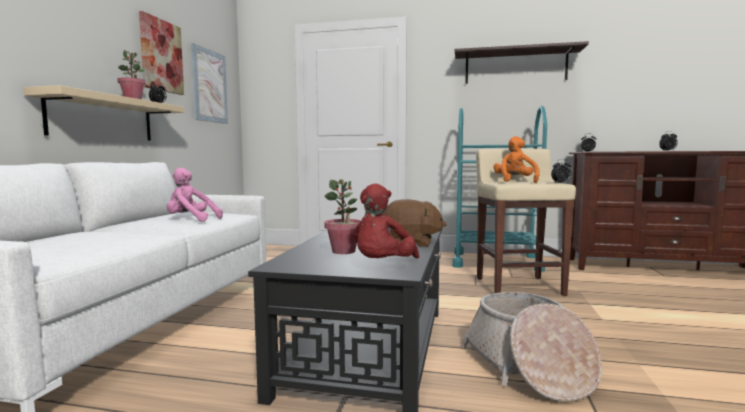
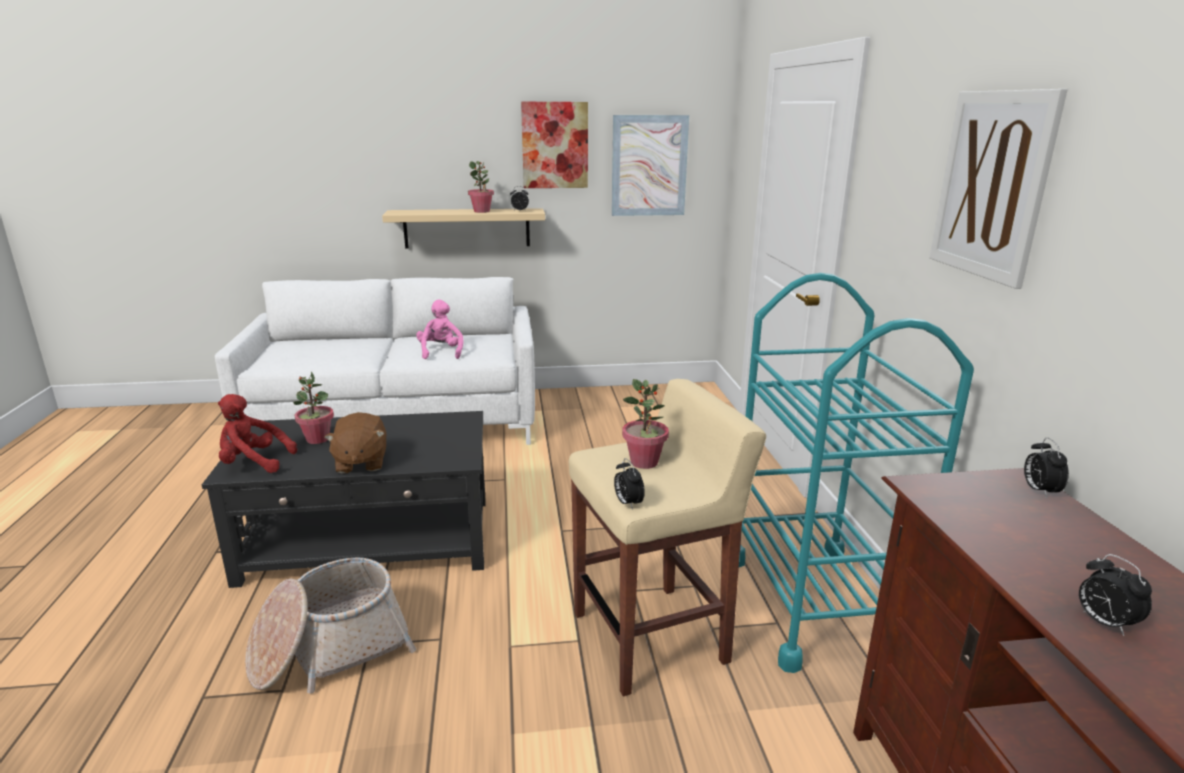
camera: 70 degrees right, 15 degrees up
shelf [455,41,589,84] -> picture [930,89,1067,289]
orange plush toy [493,136,540,183] -> potted plant [622,379,669,469]

